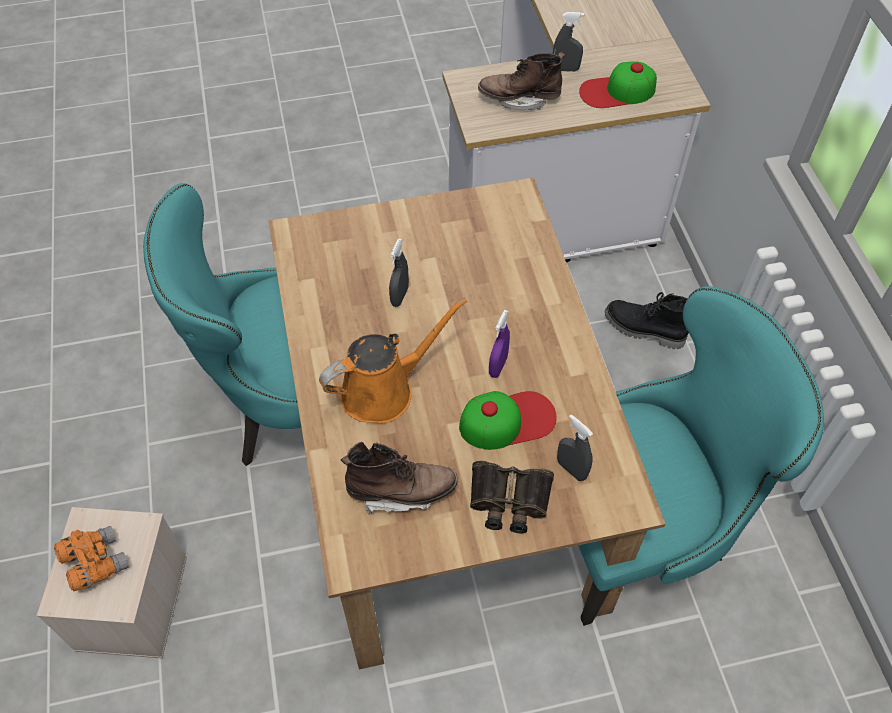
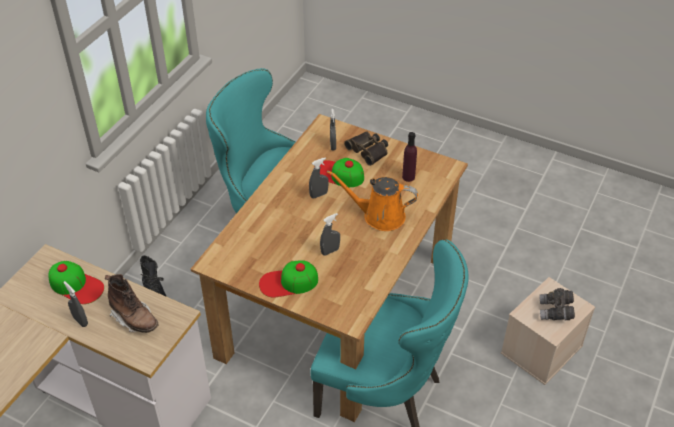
camera: 140 degrees left, 10 degrees down
orange binoculars [54,526,128,591] -> grey binoculars [539,288,575,320]
brown boot [341,442,458,514] -> purple bottle [402,132,417,182]
purple spray bottle [489,310,510,378] -> grey spray bottle [309,158,329,198]
none -> cap [259,260,318,297]

